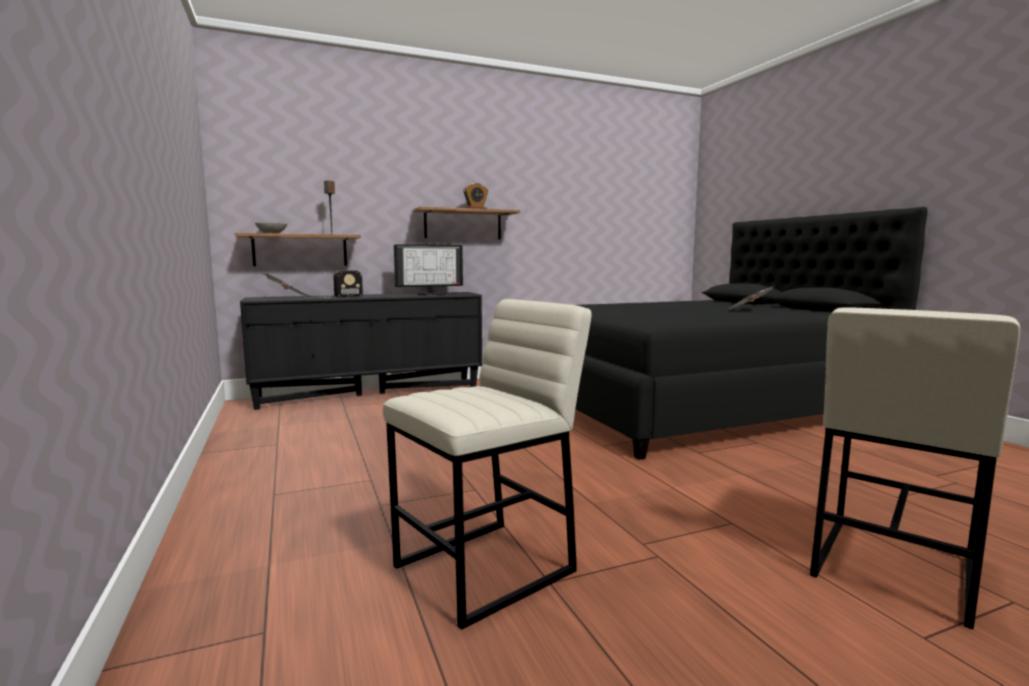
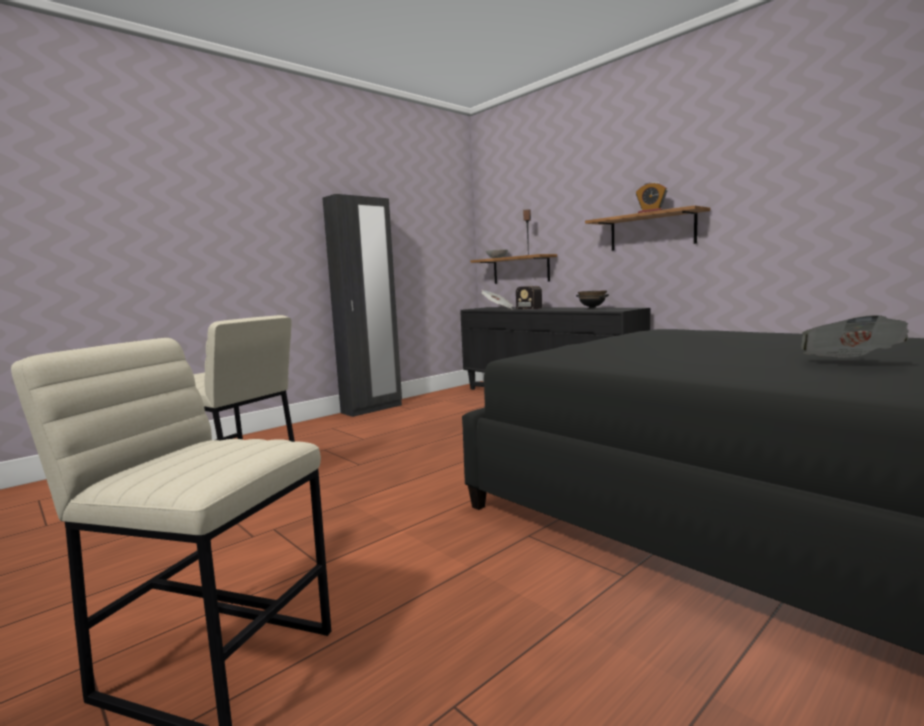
camera: 70 degrees right, 0 degrees up
monitor [394,245,463,295] -> black bowl [576,291,609,310]
none -> black wardrobe [322,194,402,417]

